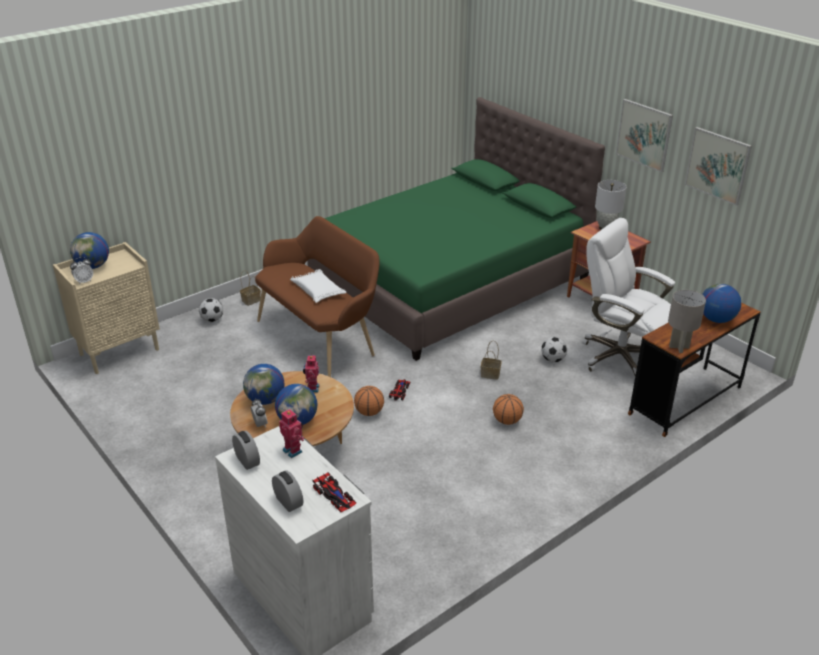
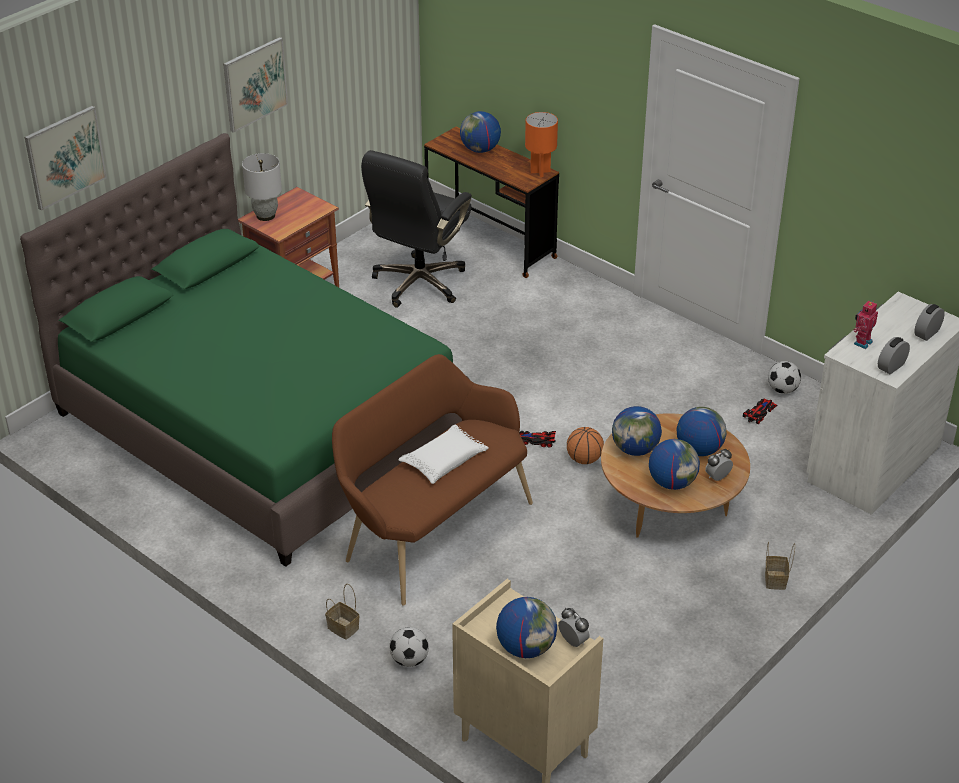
camera: 100 degrees left, 5 degrees up
toy robot [303,355,320,392] -> globe [612,406,662,456]
toy car [313,472,357,512] -> toy car moved to [743,399,777,424]
basket [481,341,502,380] -> basket moved to [765,542,795,590]
basketball [493,394,524,425] -> none
football [541,337,567,362] -> football moved to [768,361,801,394]
white office chair [582,218,675,376] -> black office chair [361,150,472,308]
grey table lamp [668,290,706,353] -> orange table lamp [525,112,558,177]
picture [685,127,752,206] -> picture moved to [25,106,107,211]

